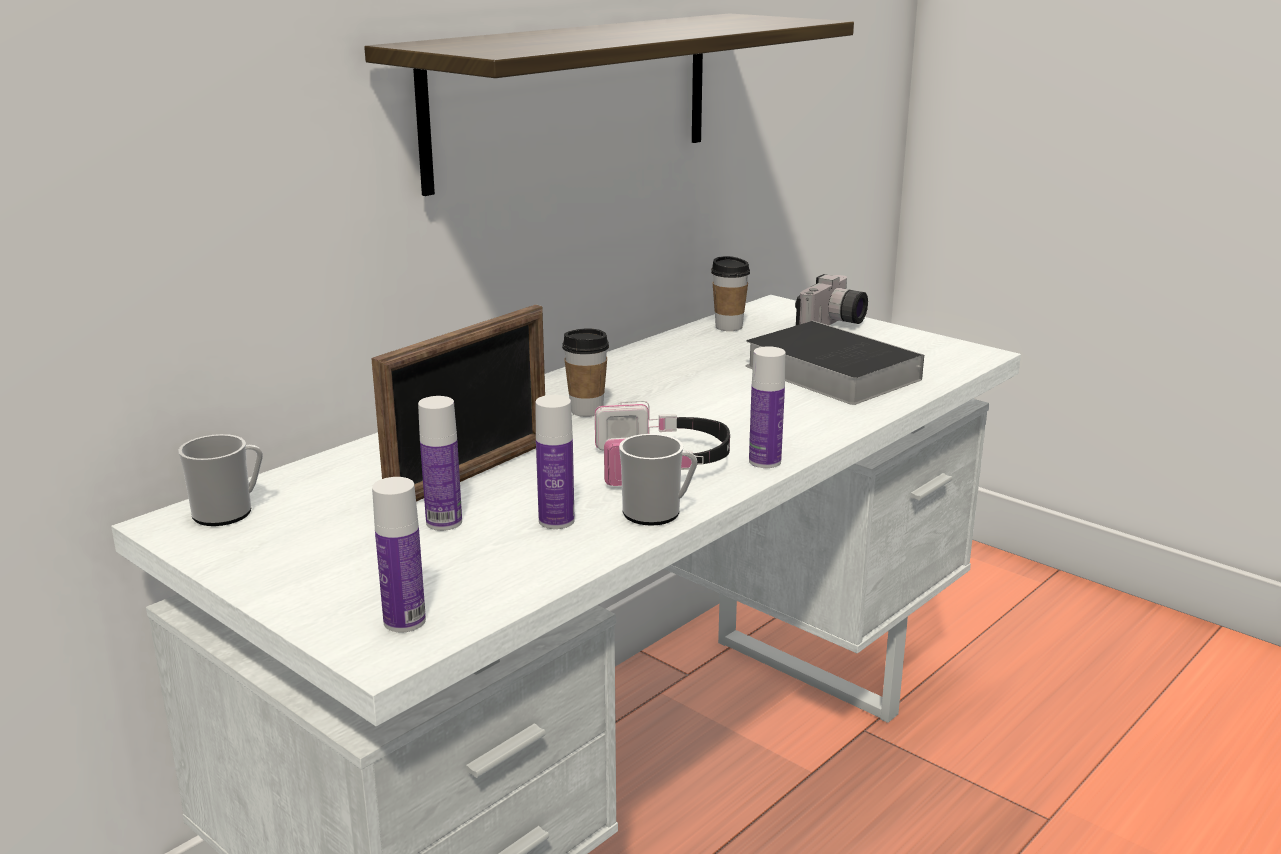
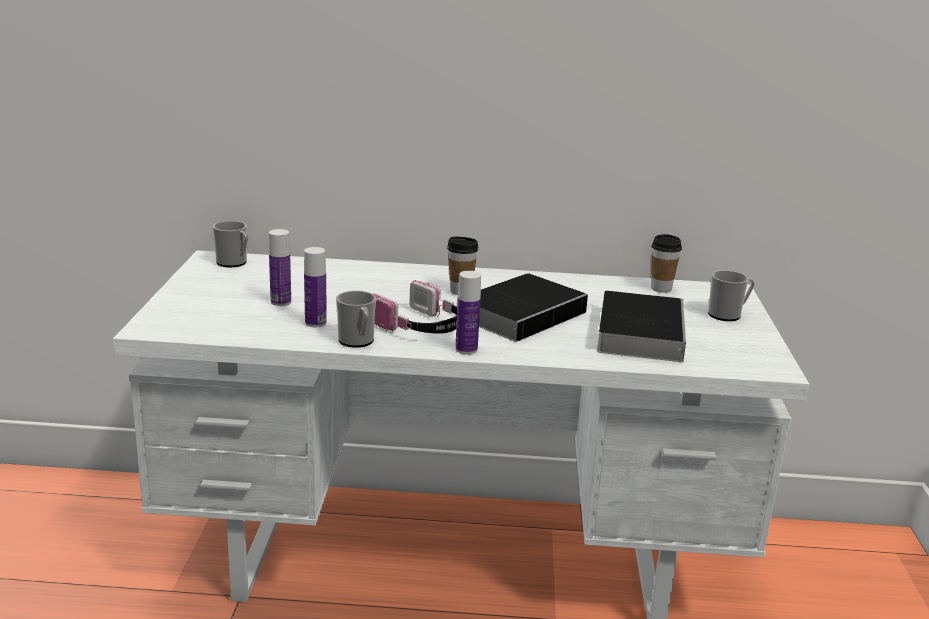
camera: 50 degrees right, 0 degrees up
shelf [364,13,854,196] -> none
picture frame [371,305,545,502] -> none
bottle [372,477,426,632] -> none
camera [795,274,868,326] -> mug [708,270,755,321]
none -> book [479,273,594,342]

